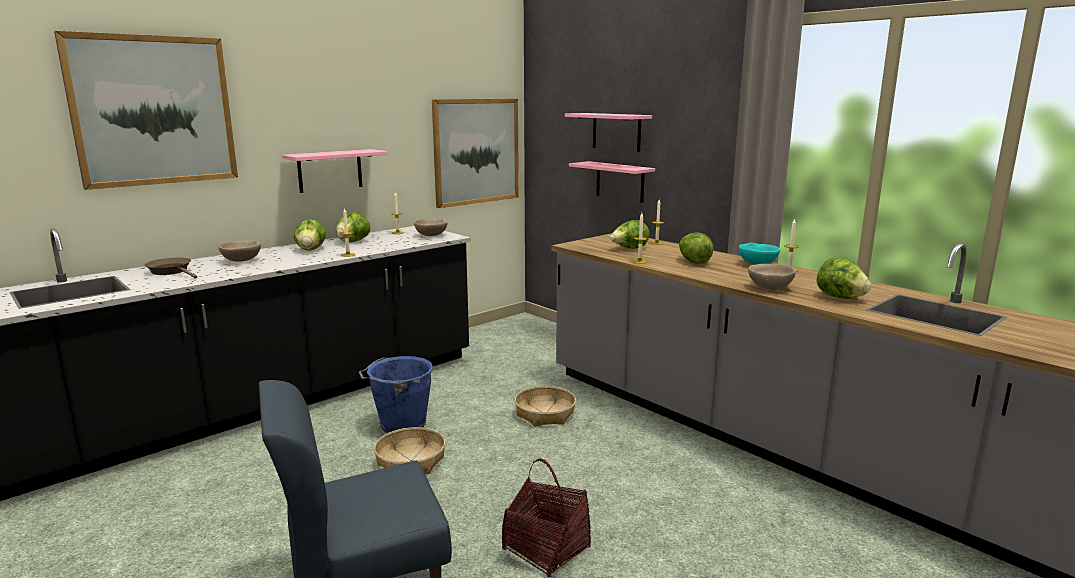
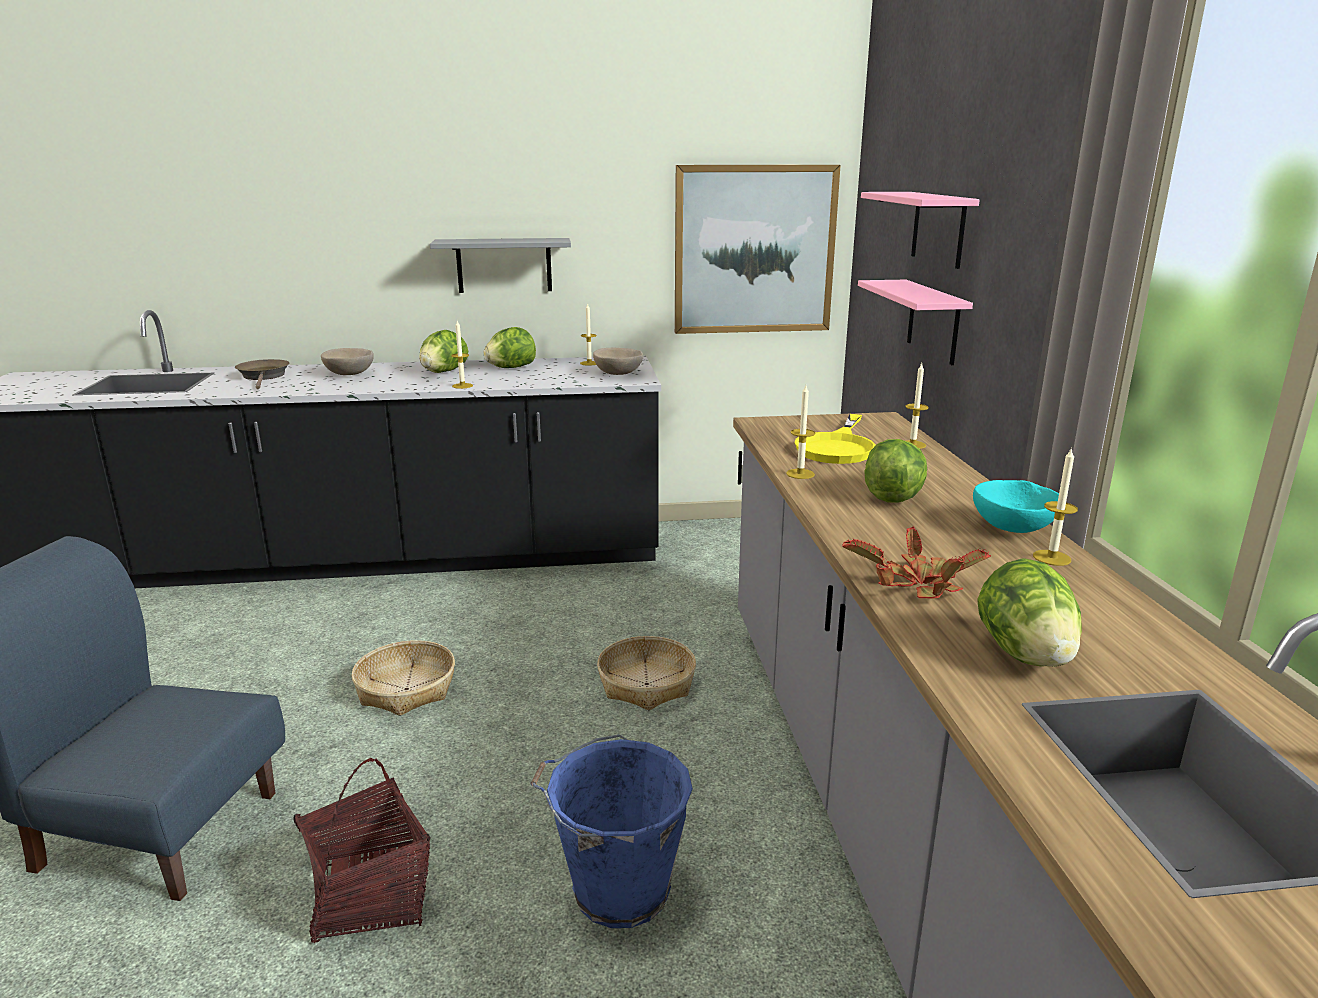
camera: 35 degrees right, 5 degrees up
picture [54,31,238,190] -> none
pink shelf [282,149,387,193] -> grey shelf [430,238,571,293]
blue bucket [359,356,433,433] -> blue bucket moved to [531,734,693,928]
lettuce [610,220,649,249] -> yellow frying pan [794,414,875,464]
beige bowl [748,264,796,290] -> potted plant [842,527,991,598]

